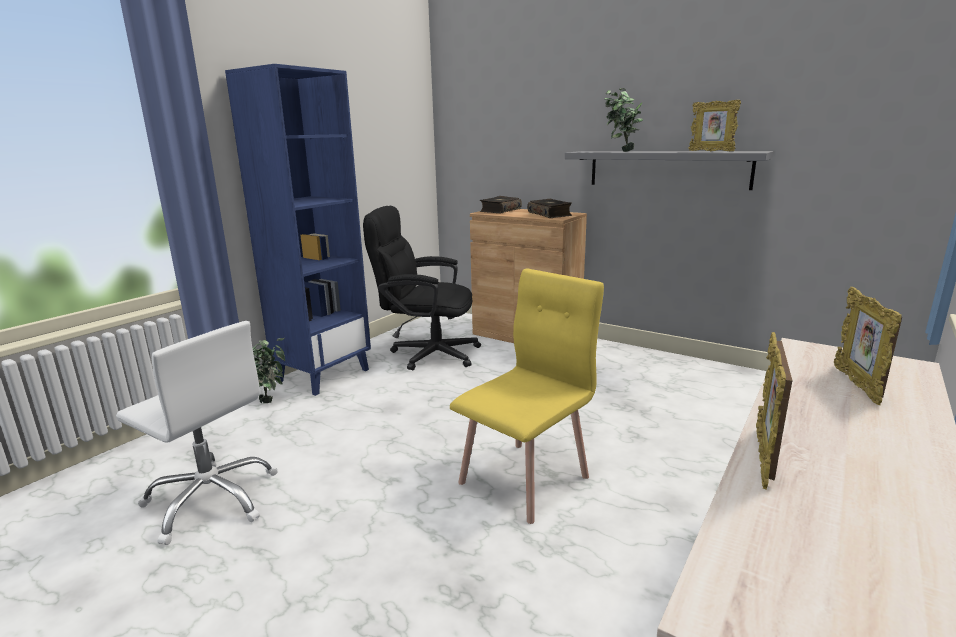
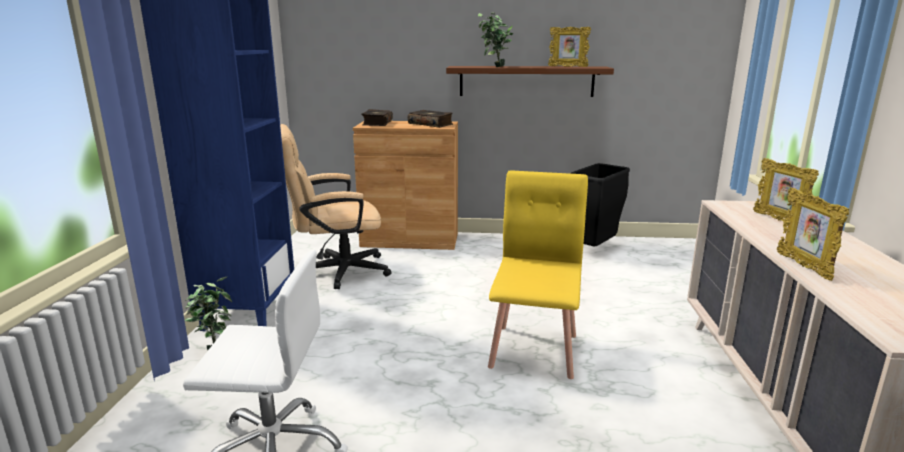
camera: 30 degrees left, 0 degrees up
black office chair [363,206,481,370] -> beige office chair [280,124,392,289]
grey shelf [565,151,774,190] -> brown shelf [446,66,614,97]
none -> black trash can [570,163,630,246]

